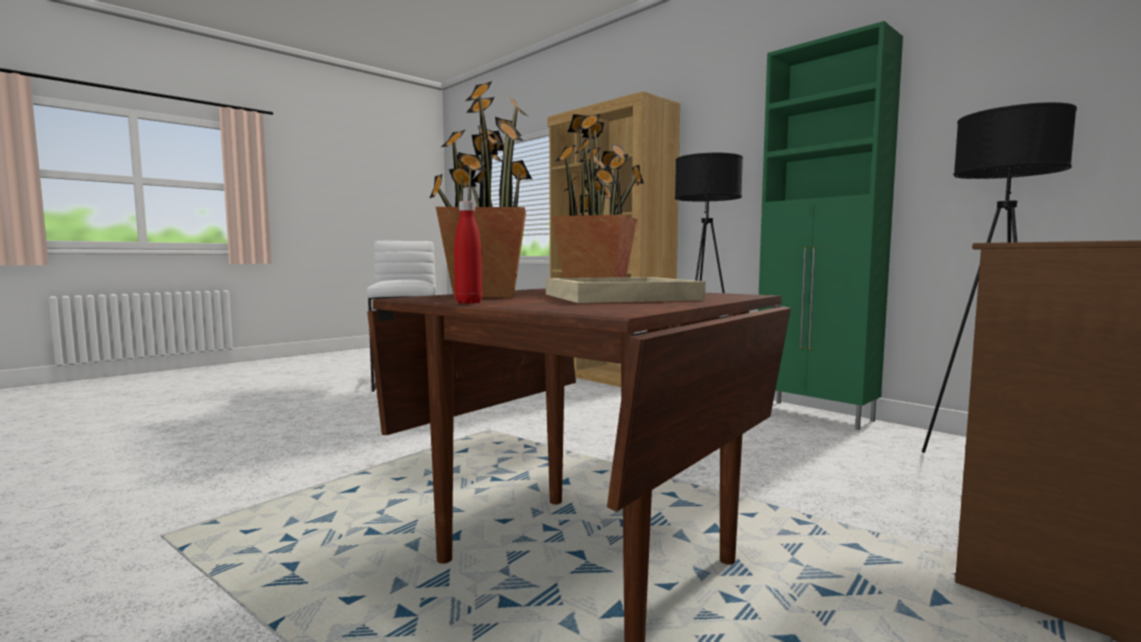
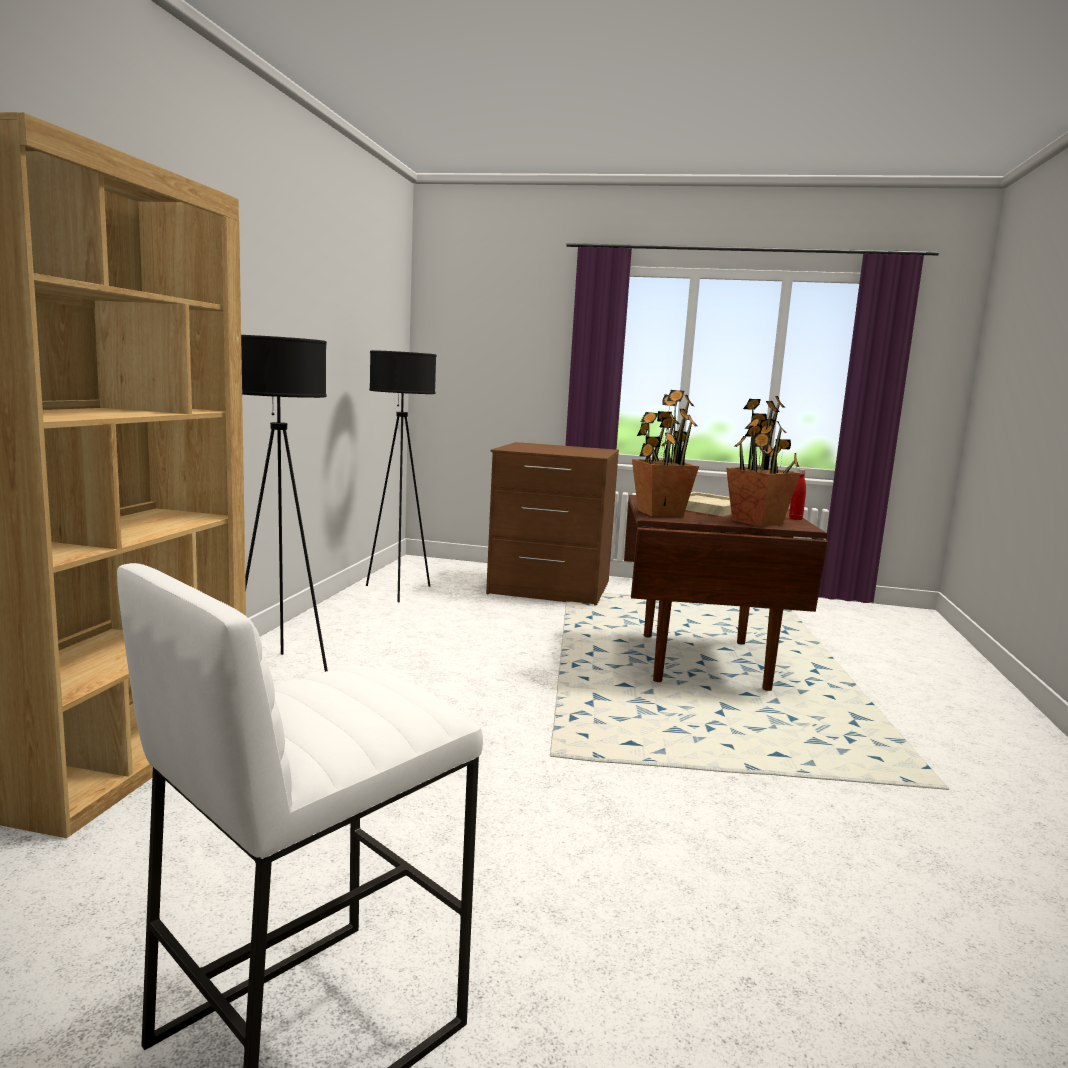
camera: 125 degrees left, 5 degrees up
green cabinet [758,21,903,430] -> none

